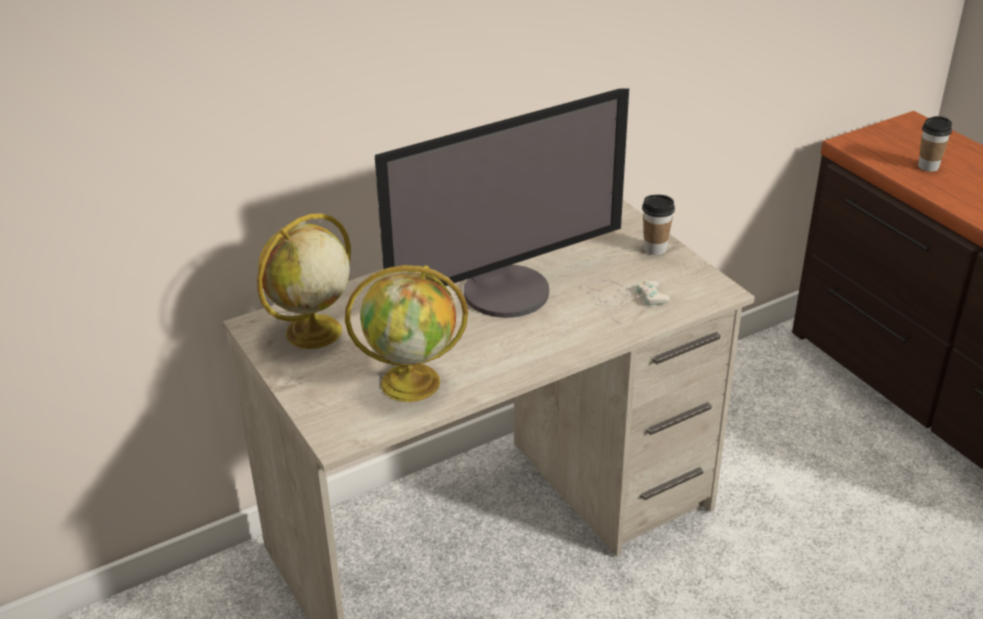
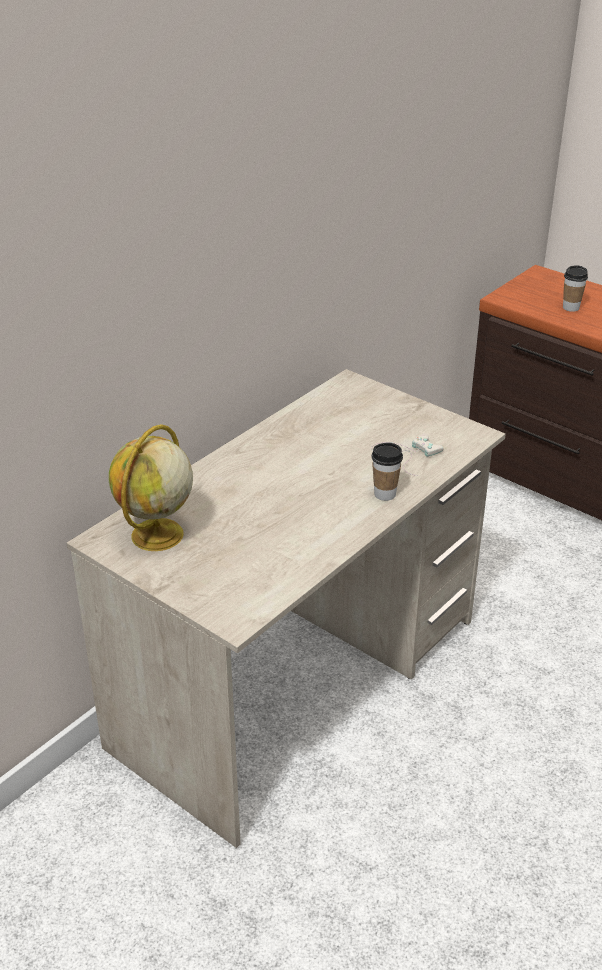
camera: 20 degrees left, 0 degrees up
globe [345,265,468,402] -> none
monitor [375,88,629,318] -> none
cup [642,195,675,255] -> cup moved to [371,443,403,501]

